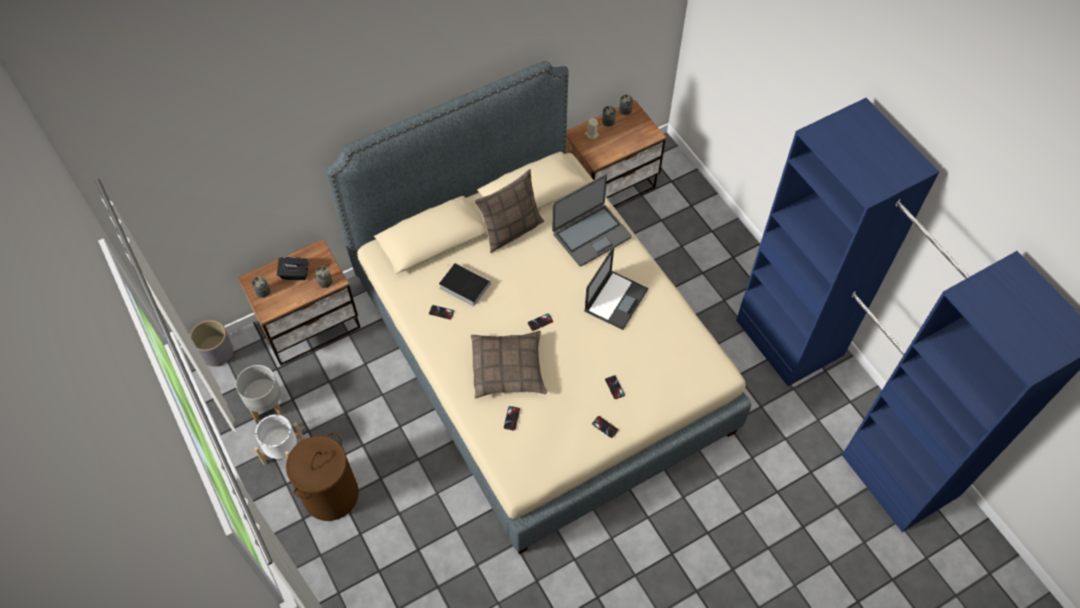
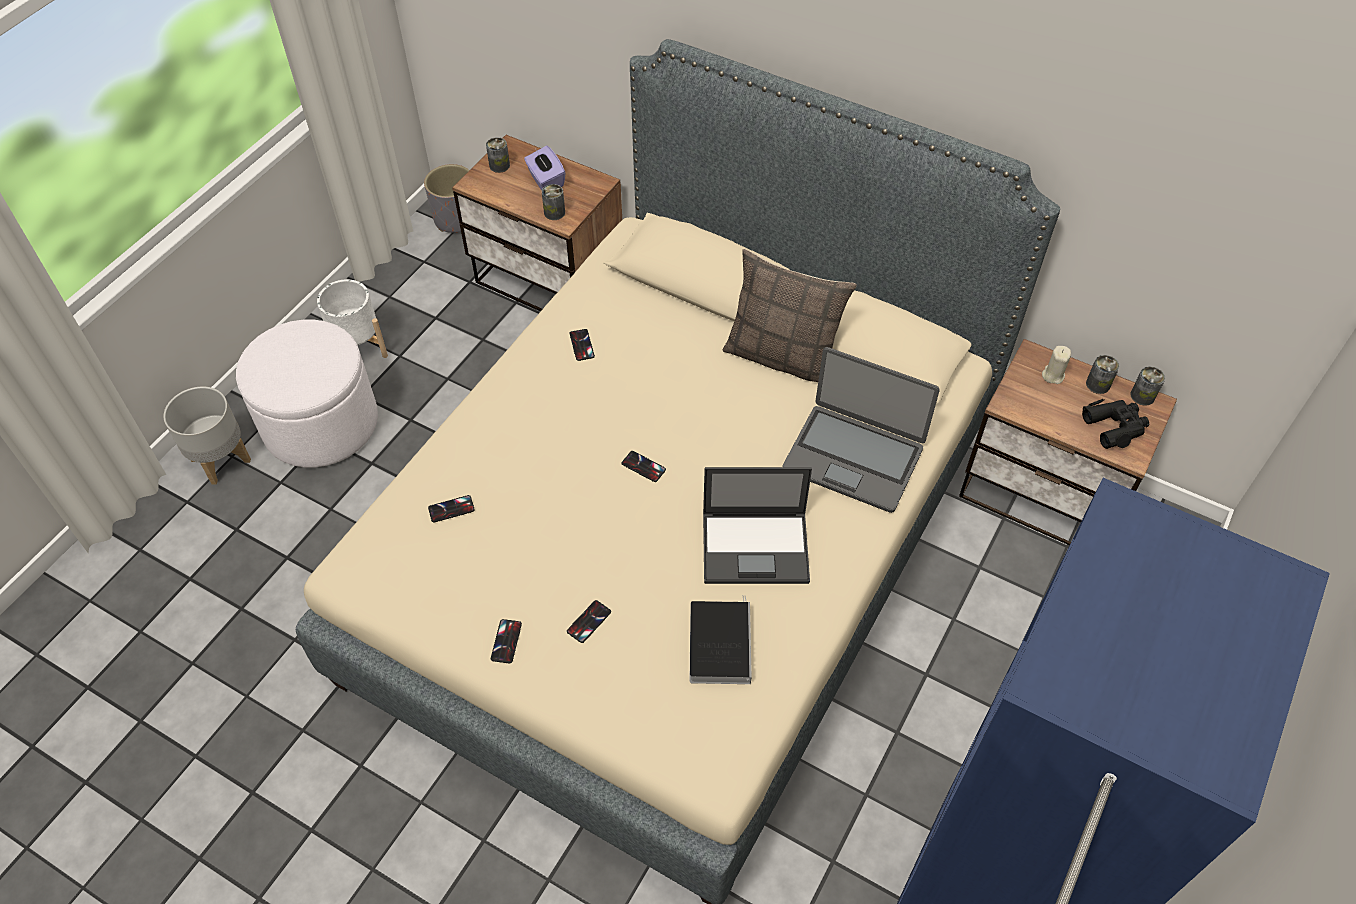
camera: 60 degrees right, 5 degrees down
grey planter [236,365,283,421] -> grey planter moved to [163,386,251,485]
black tissue box [277,257,309,280] -> purple tissue box [524,146,566,190]
brown laundry basket [286,433,359,521] -> white ottoman [236,320,378,467]
book [439,263,490,306] -> book moved to [690,595,752,684]
pillow [471,331,547,399] -> none
none -> black binoculars [1082,399,1150,449]

